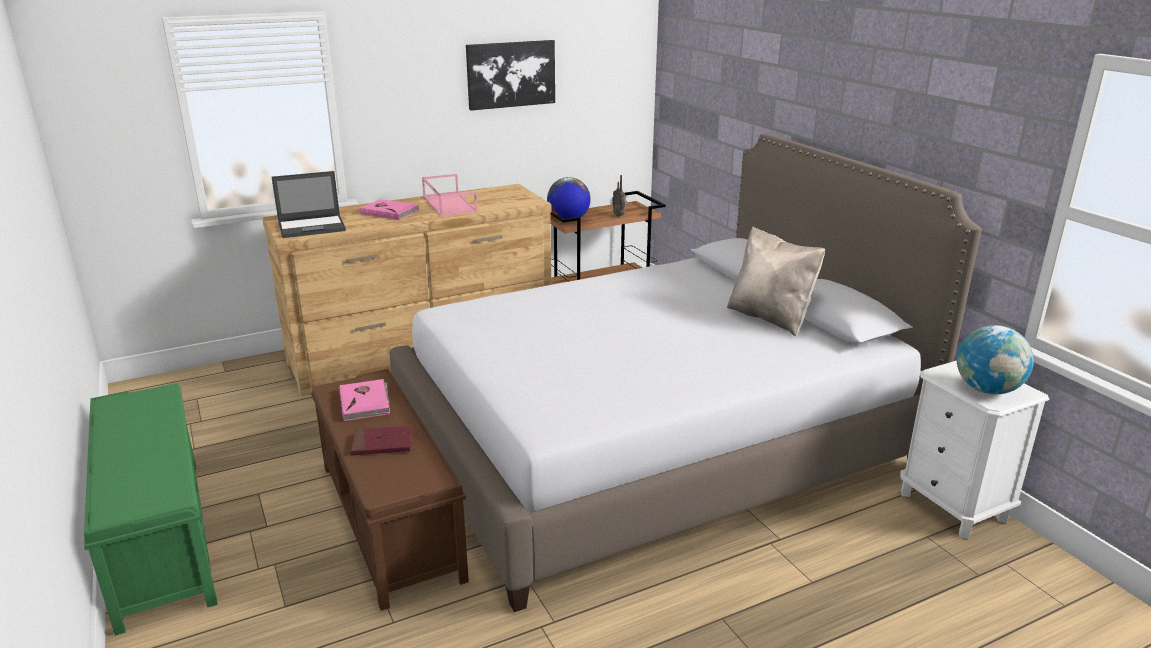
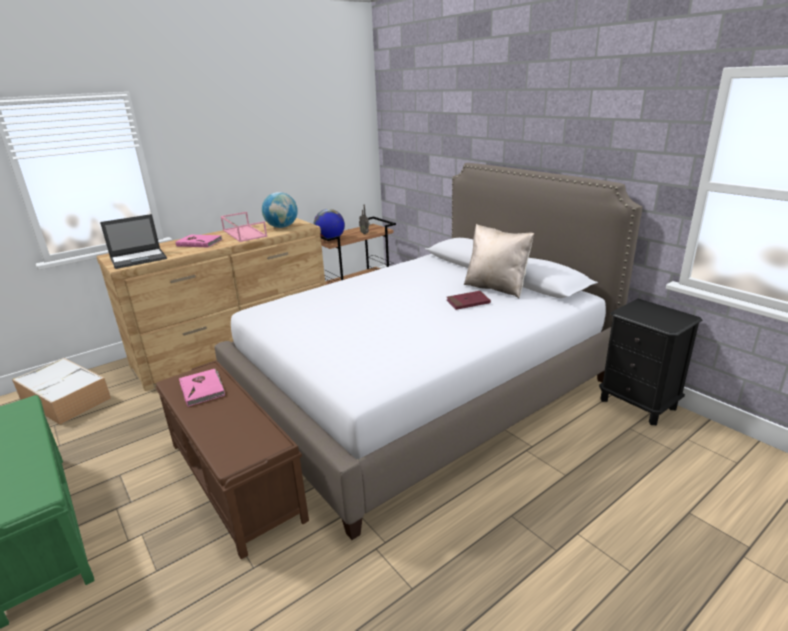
camera: 10 degrees left, 0 degrees up
red book [350,425,413,456] -> red book moved to [447,291,491,310]
picture [466,40,555,111] -> none
white nightstand [900,361,1049,539] -> black nightstand [599,299,702,425]
globe [957,325,1034,394] -> globe moved to [262,192,298,228]
none -> storage box [12,358,111,425]

